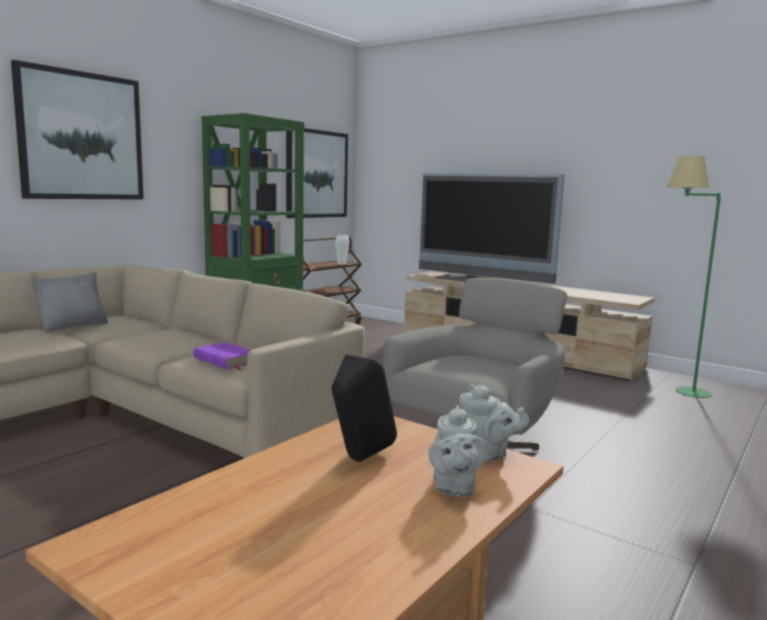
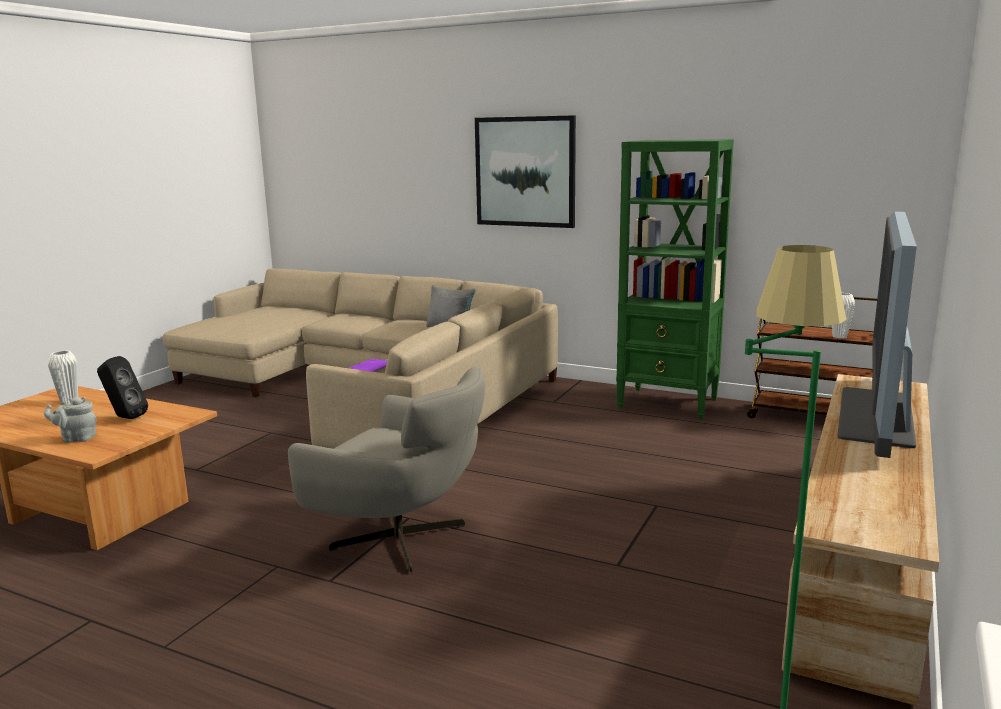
camera: 80 degrees right, 5 degrees up
picture [286,128,348,218] -> none
grey teapot [459,384,529,461] -> none
none -> white vase [48,351,78,404]

